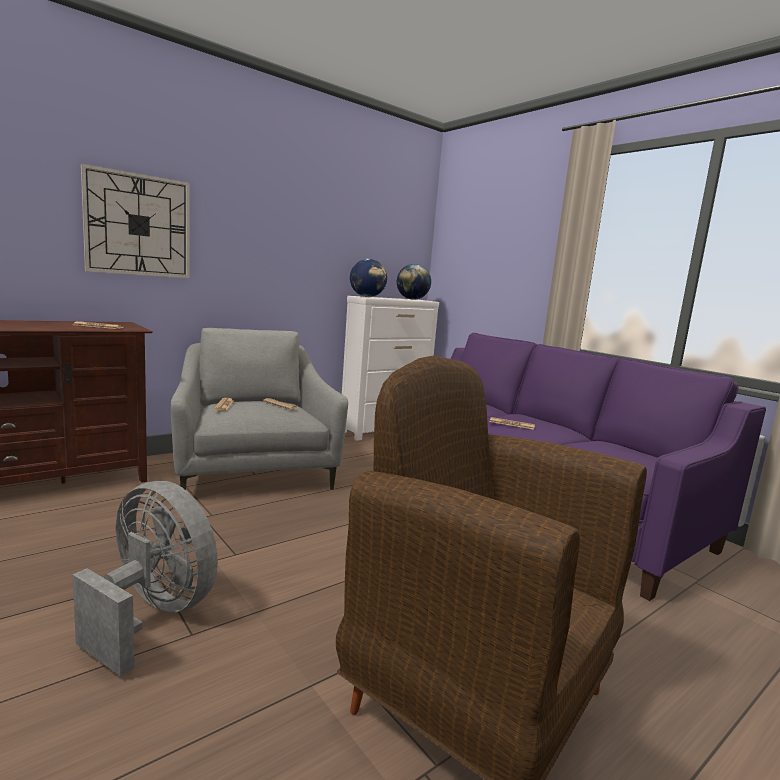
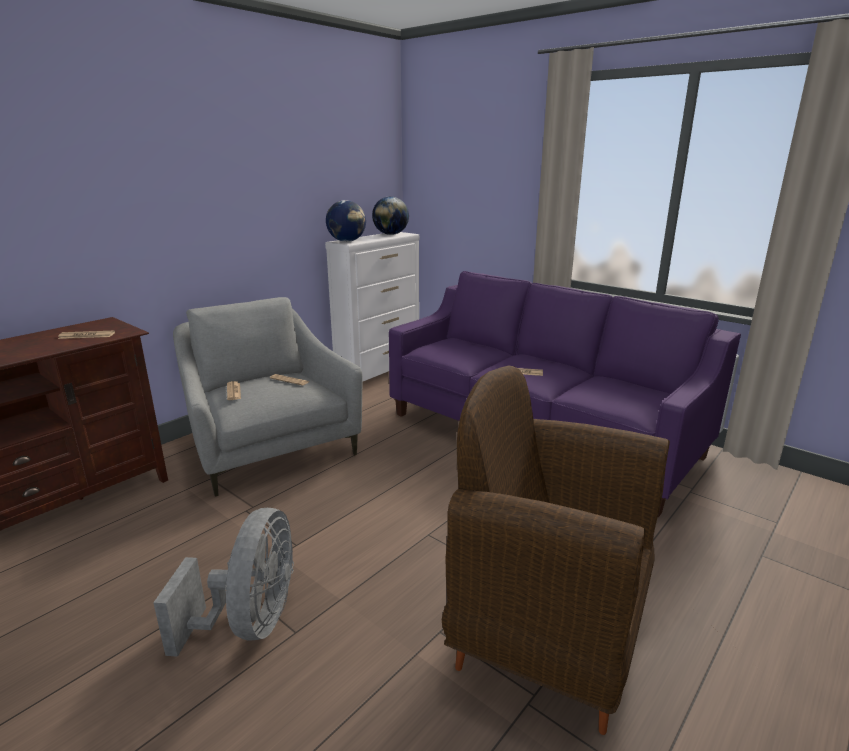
camera: 10 degrees left, 10 degrees up
grey fan [72,481,218,677] -> grey fan turned 75 degrees clockwise [153,508,294,657]
wall clock [81,163,190,278] -> none

